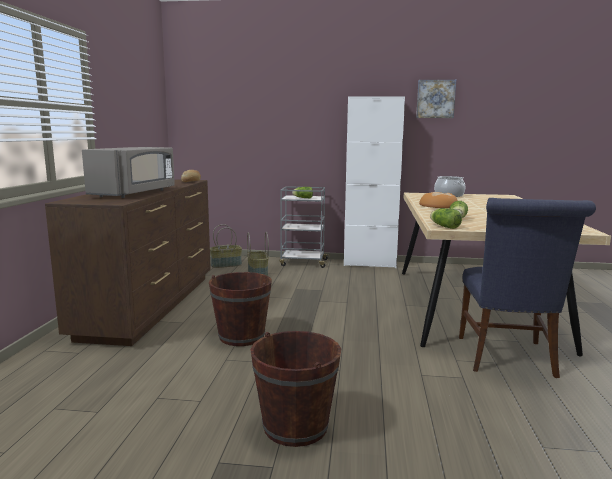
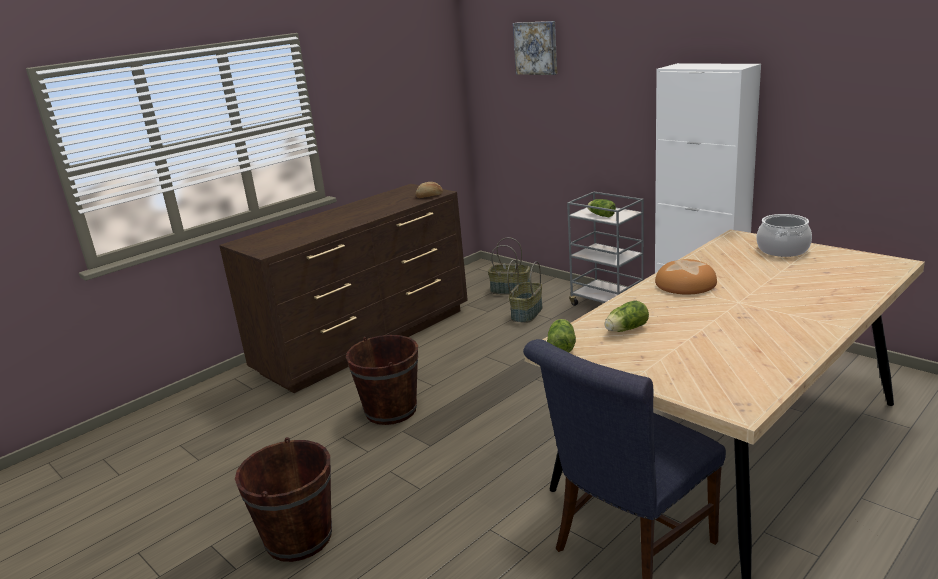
camera: 40 degrees right, 10 degrees up
grey microwave [82,147,175,198] -> none
picture [416,80,456,118] -> picture moved to [513,21,557,75]

